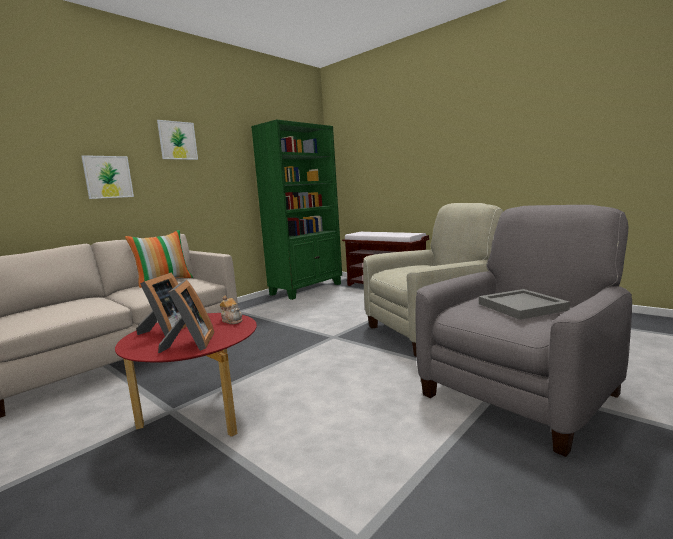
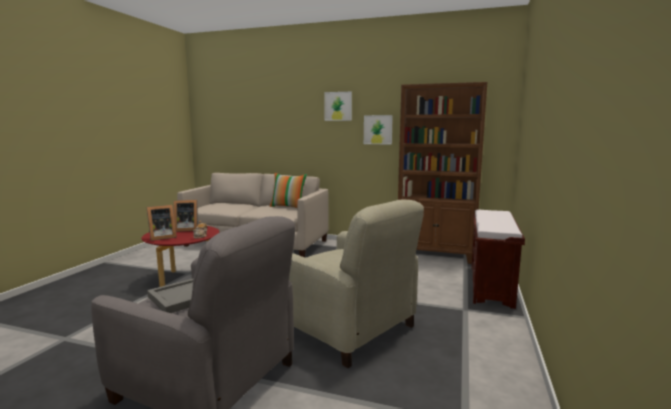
camera: 65 degrees right, 0 degrees up
picture [81,155,134,199] -> picture moved to [364,115,393,145]
green bookcase [251,119,342,300] -> brown bookcase [398,82,487,264]

